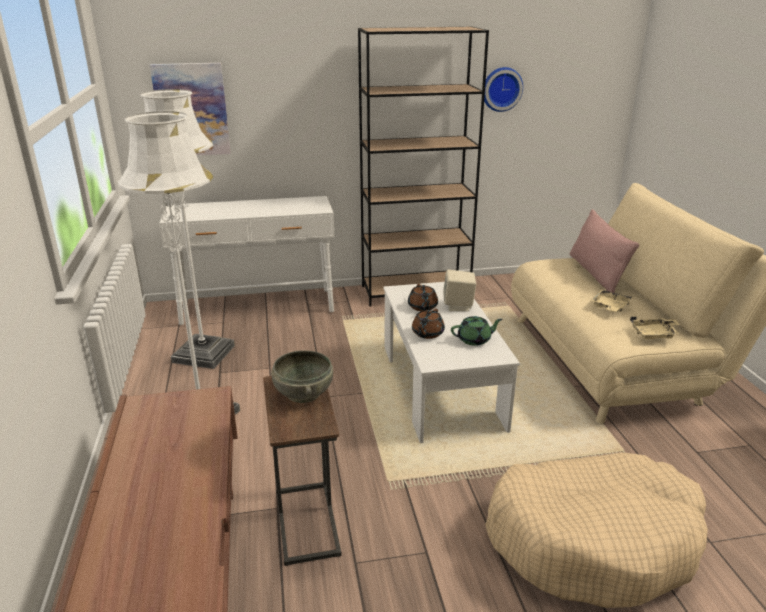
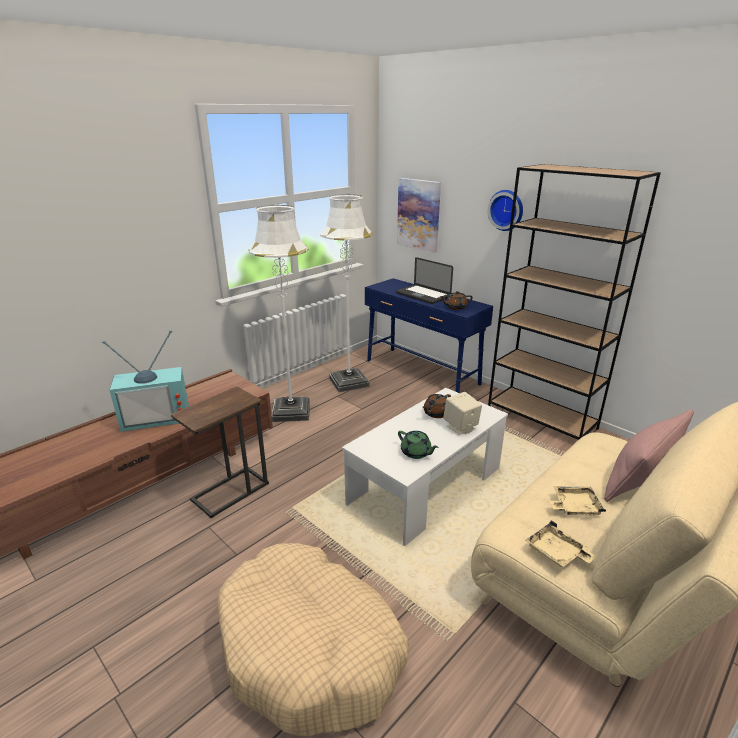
camera: 55 degrees right, 0 degrees up
white console table [159,196,334,325] -> blue console table [365,278,493,393]
grey bowl [271,350,333,403] -> none
brown teapot [412,309,445,339] -> brown teapot moved to [440,291,473,310]
wall clock [484,67,523,112] -> wall clock moved to [488,190,523,231]
none -> television [102,330,189,432]
none -> laptop [396,257,453,304]

